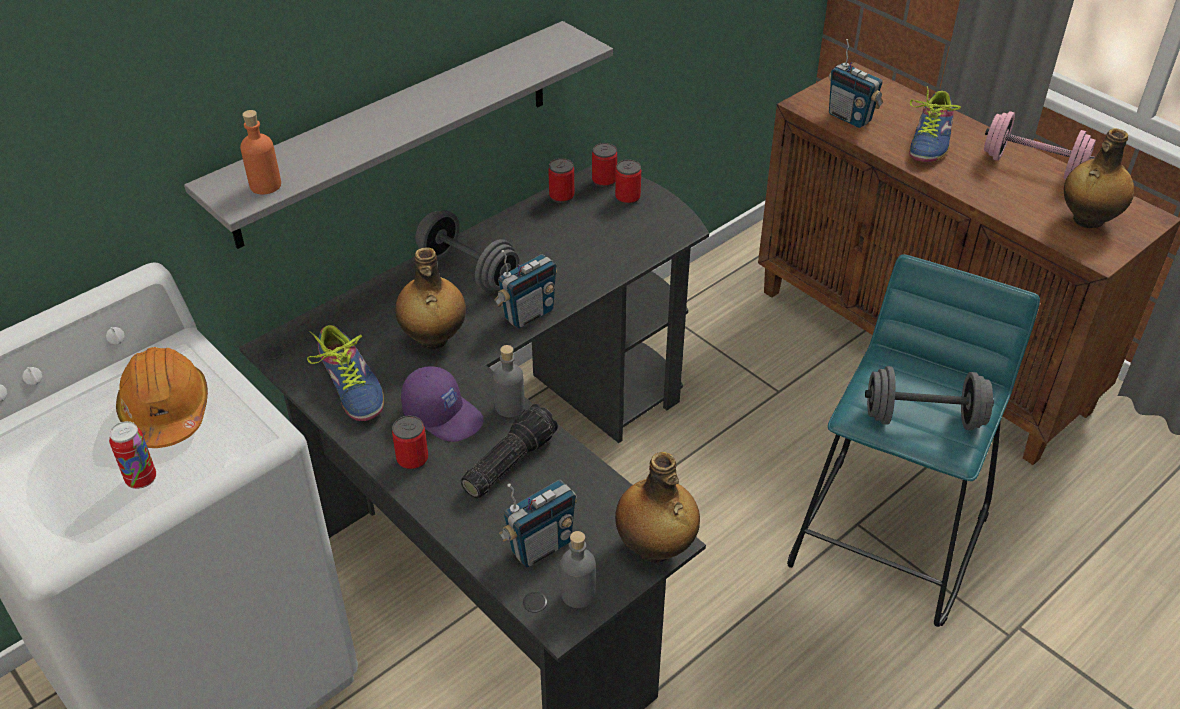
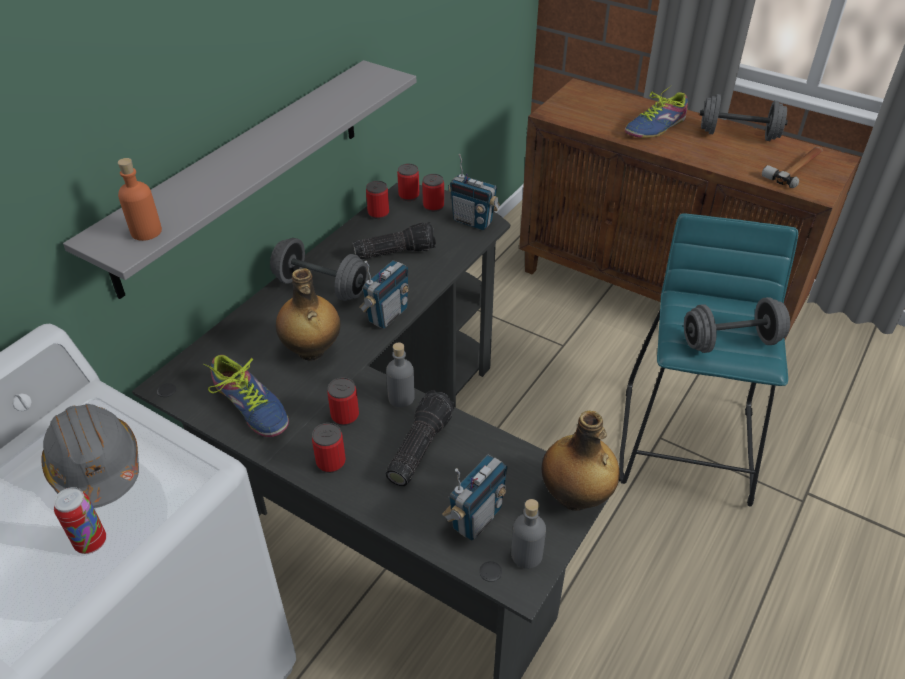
camera: 15 degrees left, 0 degrees up
orange hard hat [116,347,208,448] -> grey hard hat [41,404,139,508]
purple cap [401,366,484,442] -> can [327,377,359,426]
radio [829,39,883,128] -> radio moved to [448,154,500,230]
shoe [909,86,961,162] -> shoe turned 45 degrees clockwise [625,86,688,138]
pink dumbbell [984,111,1096,179] -> grey dumbbell [700,94,788,141]
bottle [1064,128,1134,228] -> hammer [762,147,823,188]
none -> flashlight [353,222,436,260]

